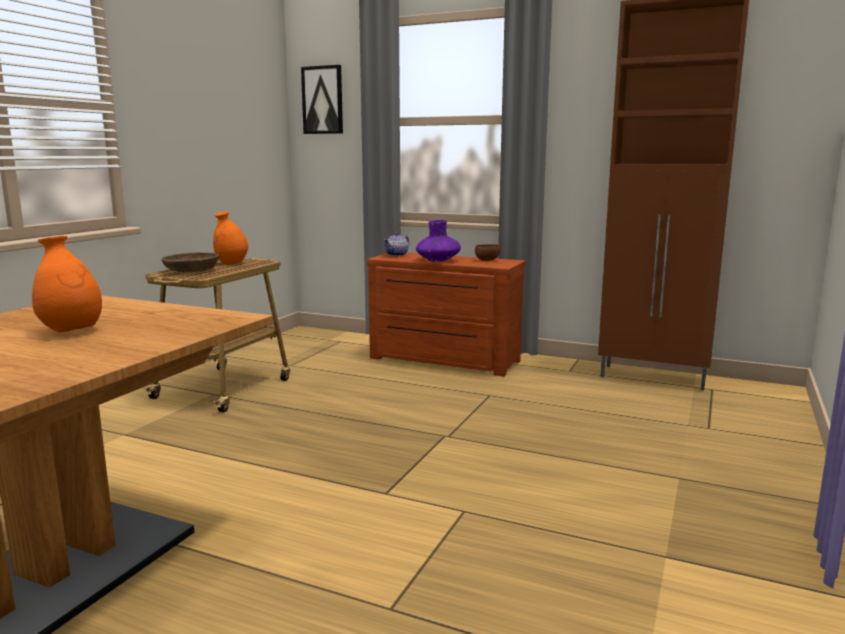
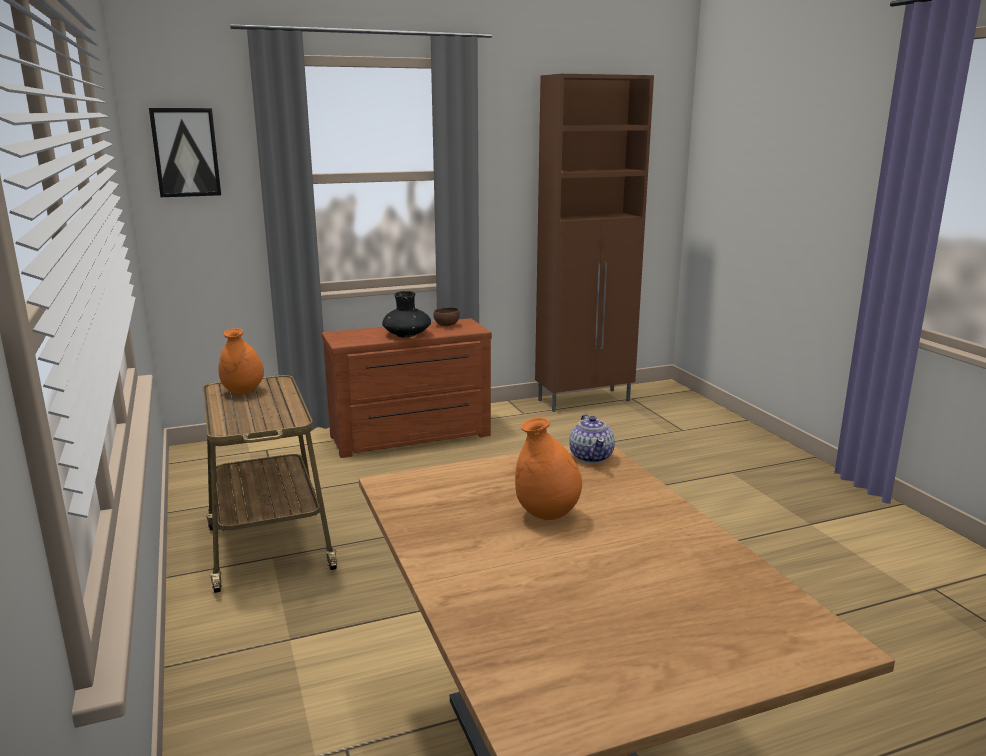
camera: 45 degrees left, 5 degrees up
brown bowl [162,252,219,272] -> none
teapot [384,232,409,256] -> teapot moved to [569,414,615,463]
purple vase [416,220,461,262] -> black vase [382,291,431,337]

